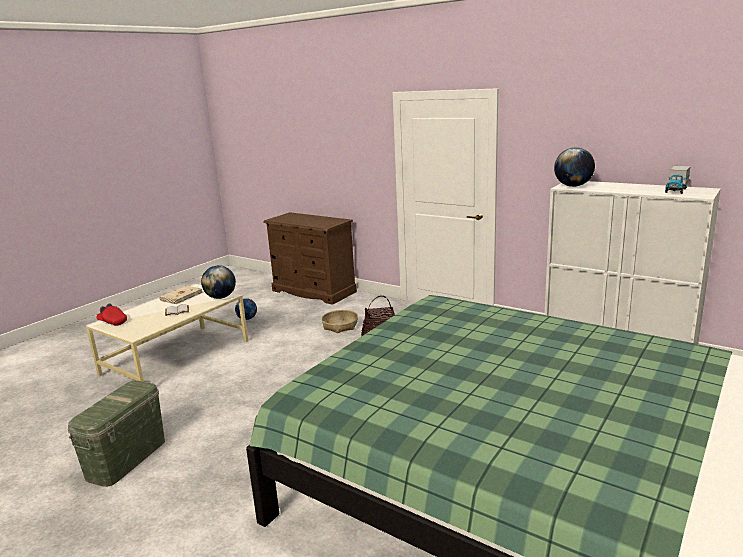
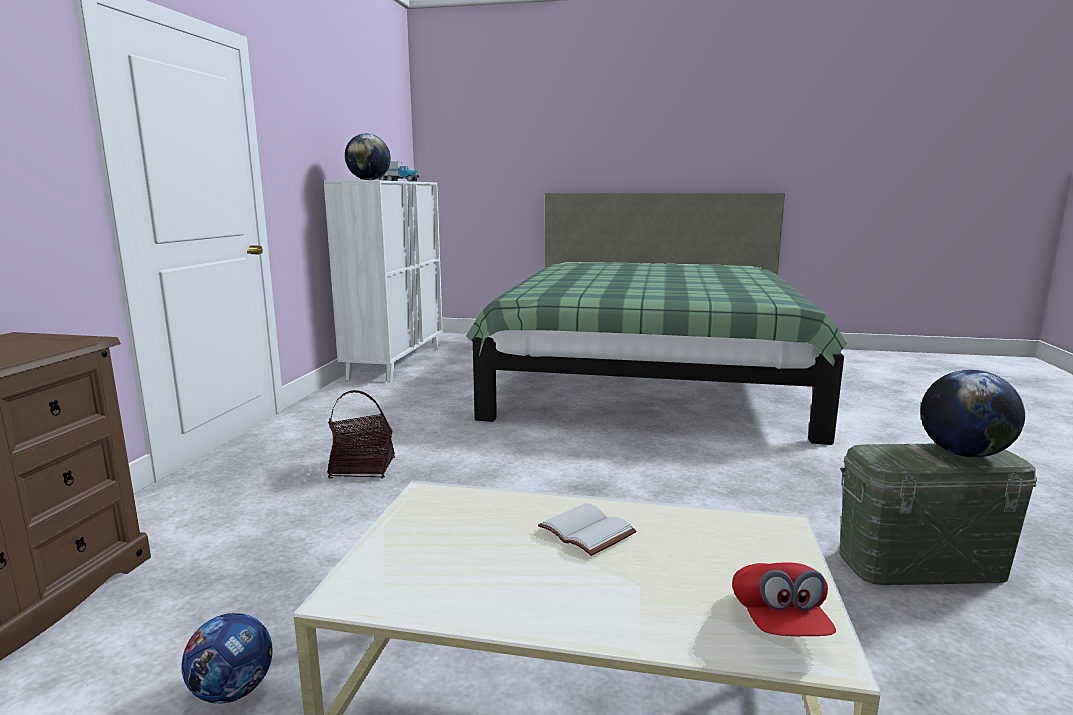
camera: 115 degrees left, 5 degrees down
beige book [159,286,203,304] -> none
globe [201,265,236,299] -> globe moved to [921,370,1025,457]
basket [321,310,358,333] -> none

